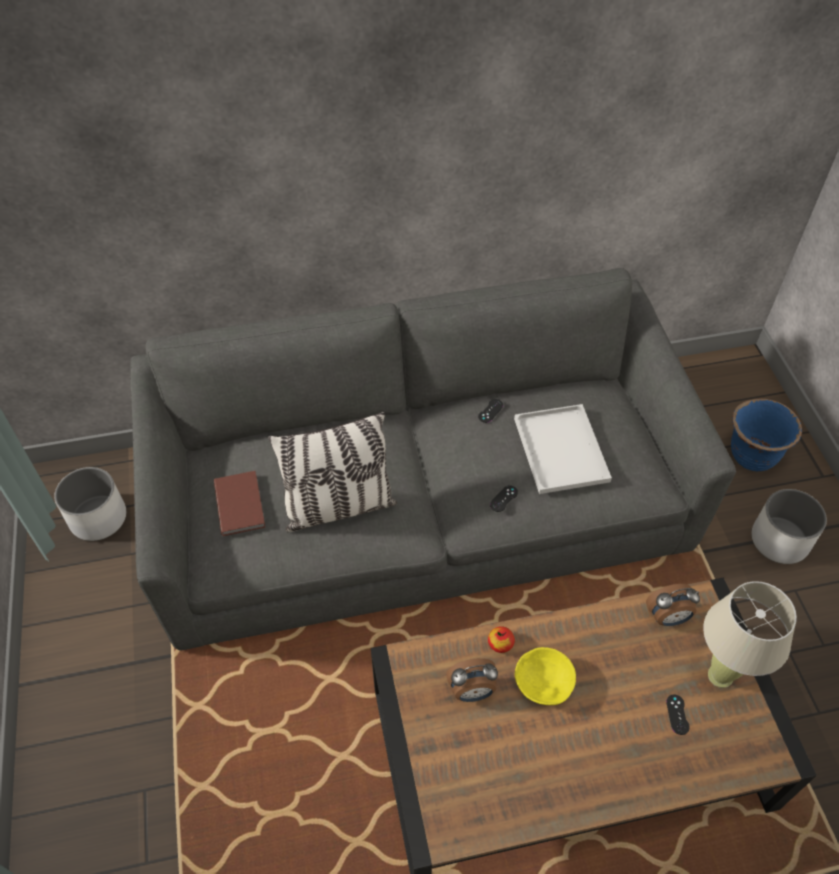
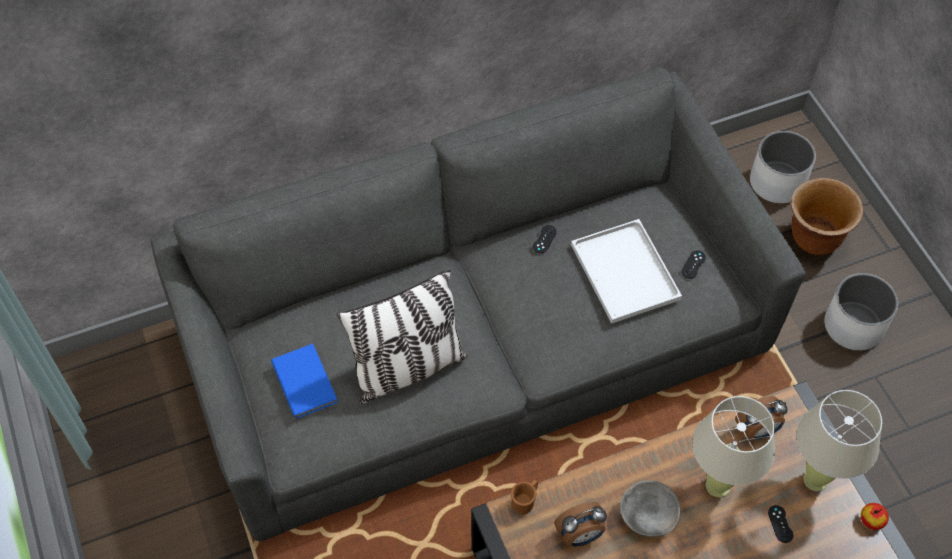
camera: 10 degrees left, 5 degrees up
white planter [54,467,126,541] -> white planter moved to [750,131,816,204]
brown book [214,471,265,536] -> blue book [271,344,338,419]
apple [488,626,515,653] -> apple moved to [861,503,889,530]
black game controller [490,485,518,512] -> black game controller moved to [681,250,706,279]
yellow bowl [515,647,576,705] -> grey bowl [620,480,680,537]
blue planter [731,399,802,471] -> brown planter [791,178,863,255]
none -> brown mug [511,480,538,514]
none -> beige table lamp [692,396,775,497]

